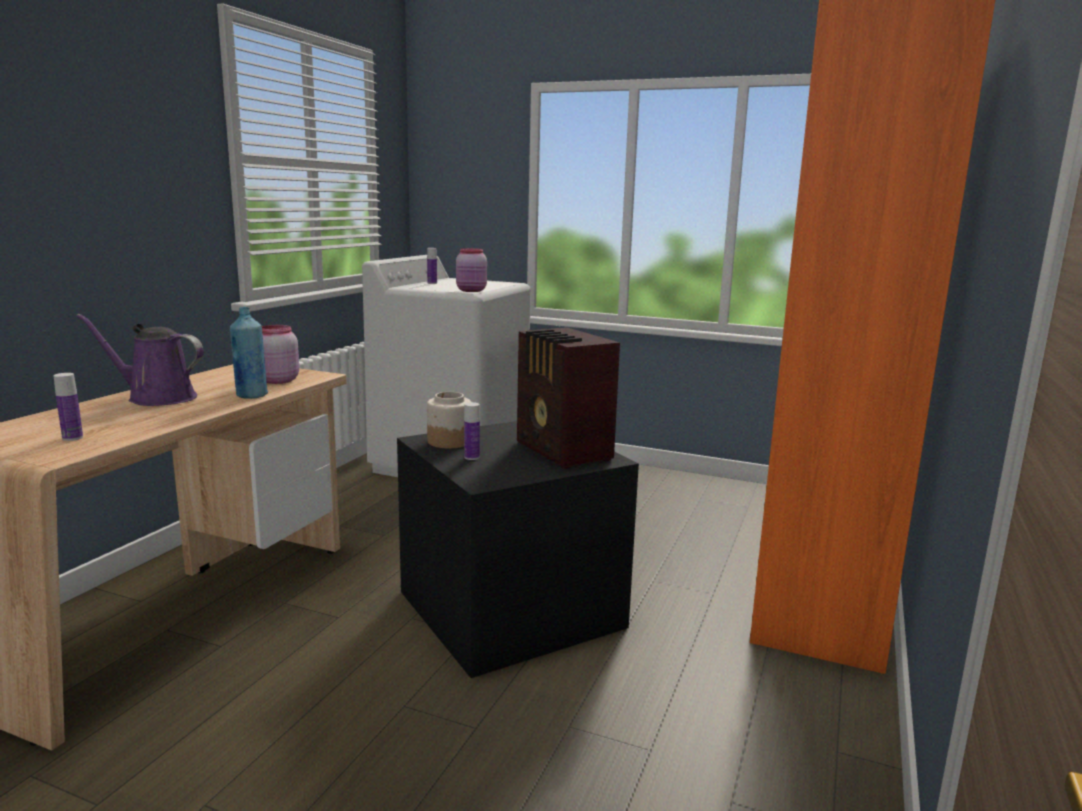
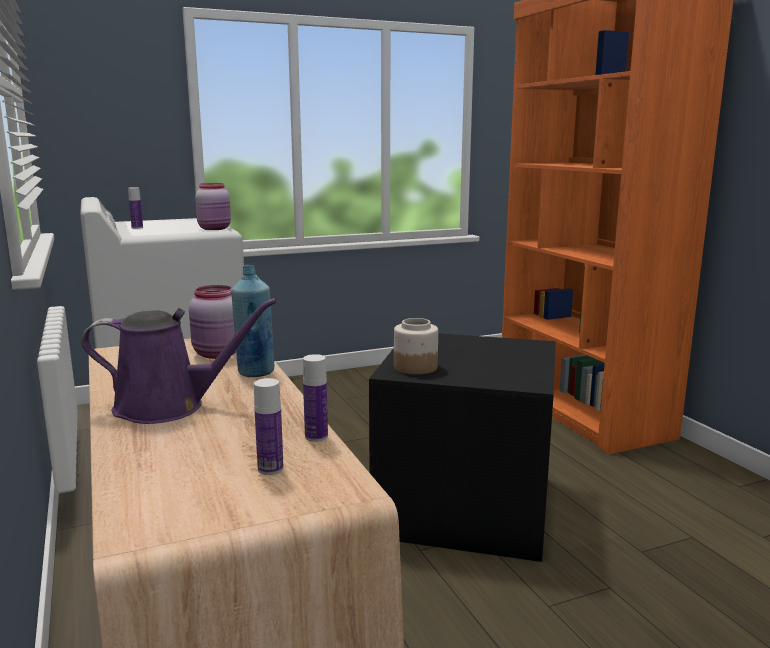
camera: 45 degrees left, 0 degrees up
purple watering can [76,314,204,406] -> purple watering can turned 150 degrees counterclockwise [81,298,277,424]
bottle [464,402,480,460] -> bottle moved to [303,354,328,442]
radio [517,328,620,469] -> none

